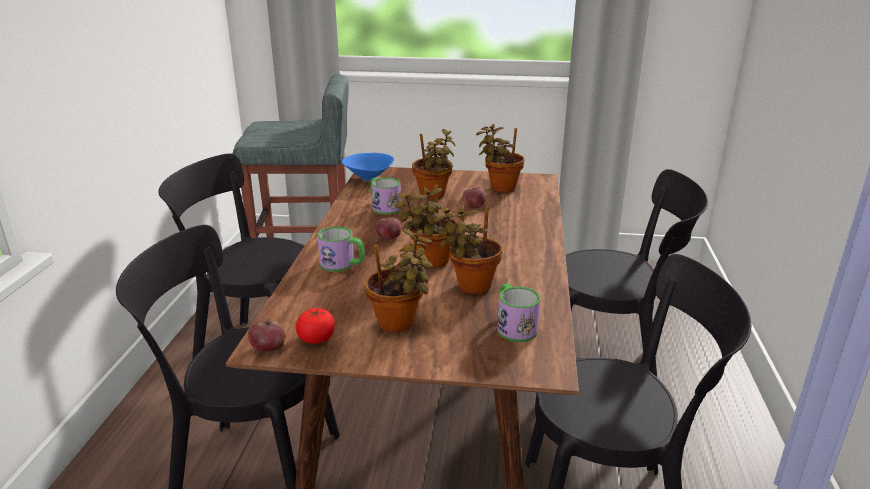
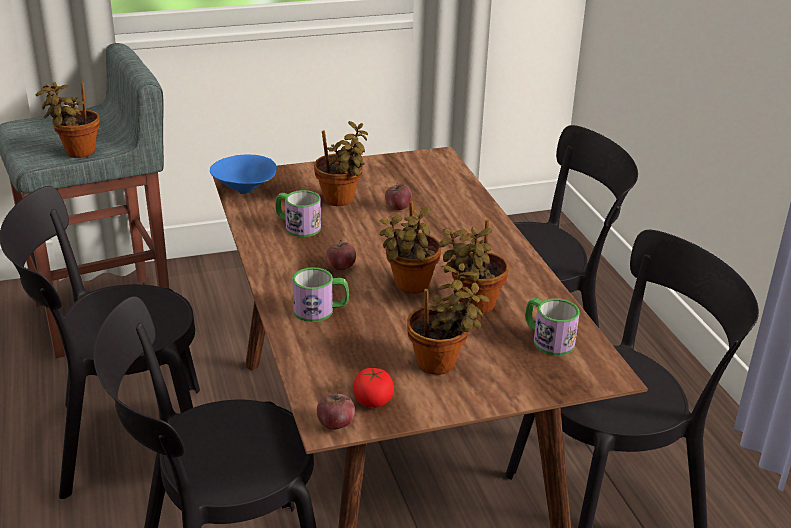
camera: 25 degrees left, 5 degrees up
potted plant [476,124,524,193] -> potted plant moved to [36,82,100,158]

